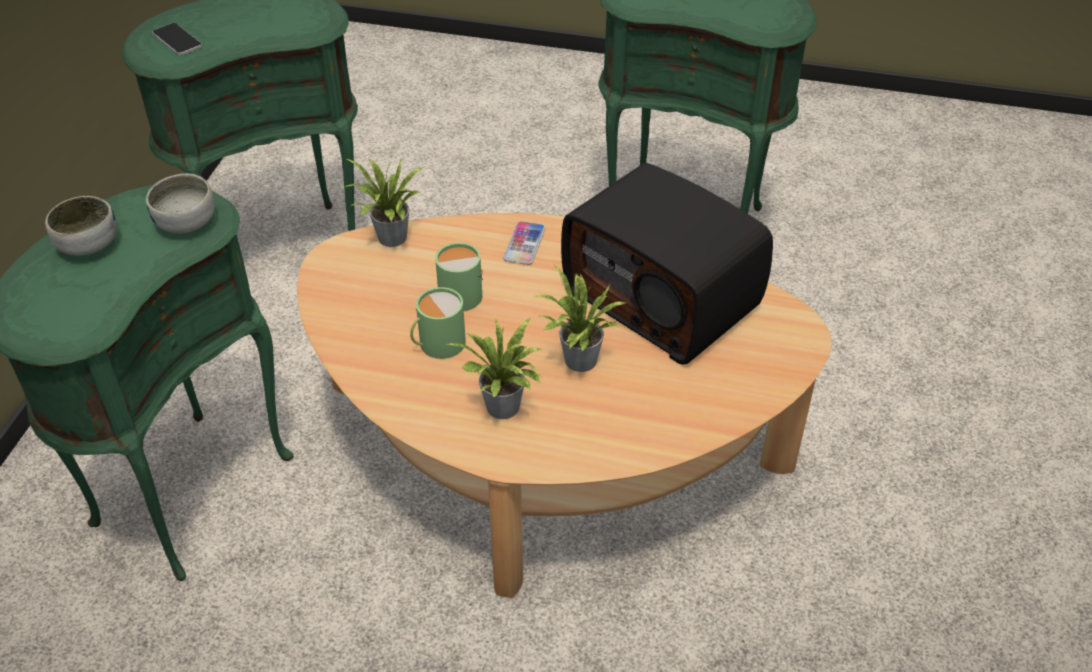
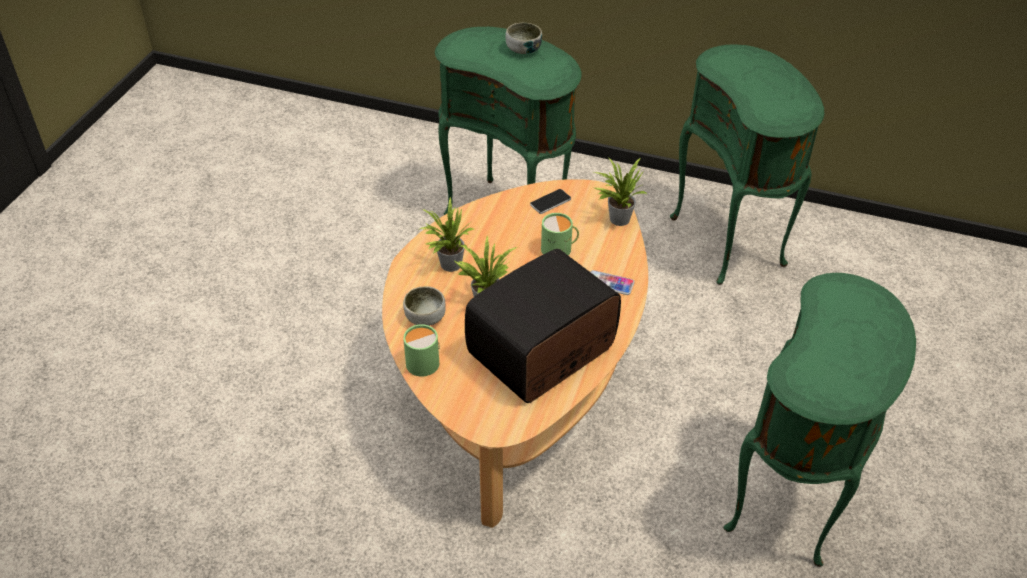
camera: 95 degrees right, 0 degrees up
bowl [146,173,215,233] -> bowl moved to [403,286,446,326]
phone [153,23,202,56] -> phone moved to [530,189,571,214]
green mug [410,287,466,359] -> green mug moved to [403,324,440,377]

